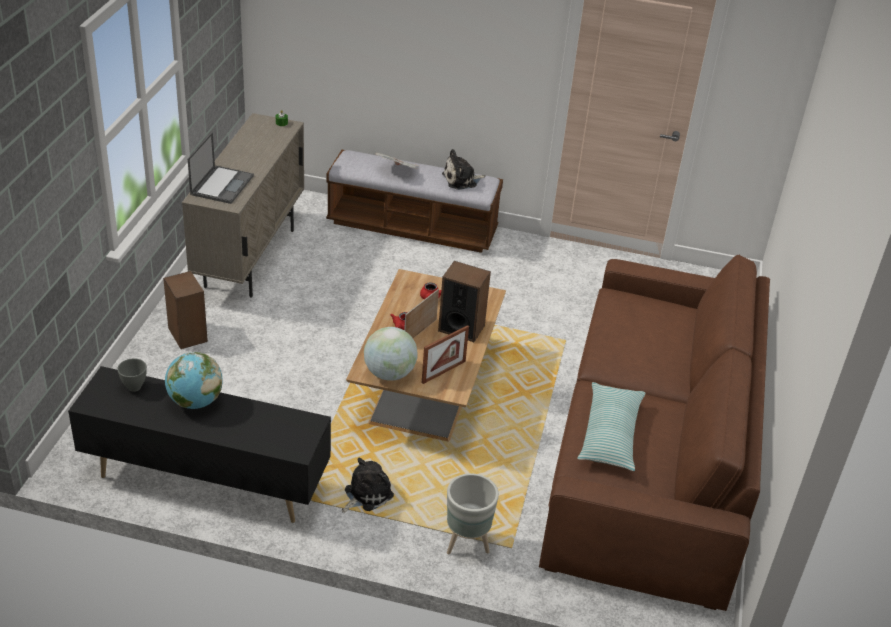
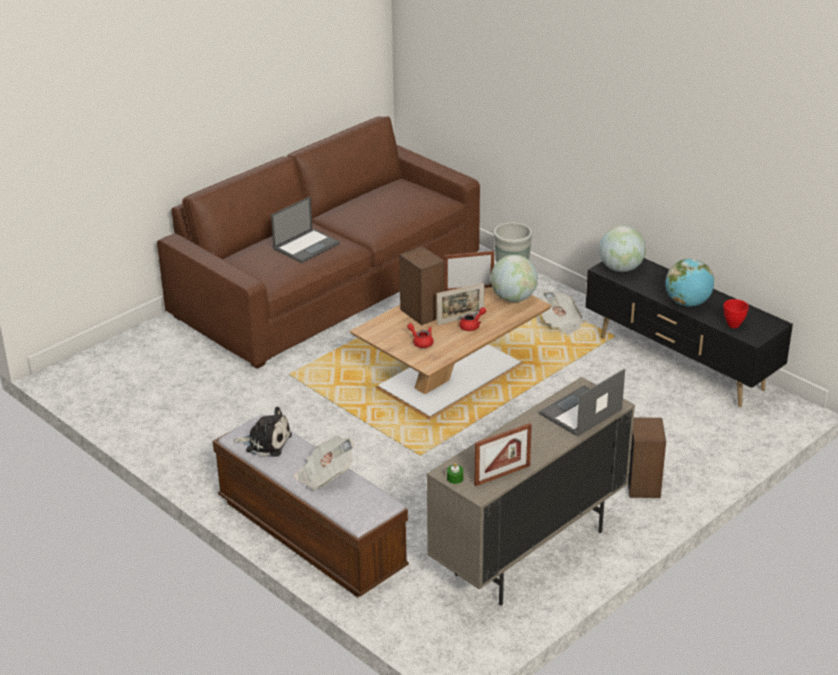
camera: 145 degrees left, 5 degrees down
grey bowl [117,358,147,392] -> red bowl [724,299,749,328]
plush toy [342,457,394,513] -> newspaper [541,291,585,336]
pillow [577,382,645,471] -> none
none -> laptop [271,196,340,263]
none -> picture frame [474,423,532,486]
none -> globe [599,225,646,272]

